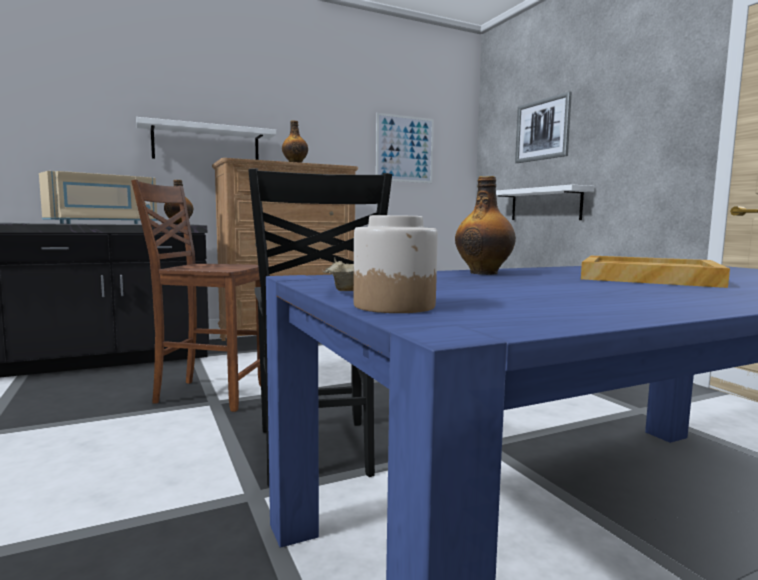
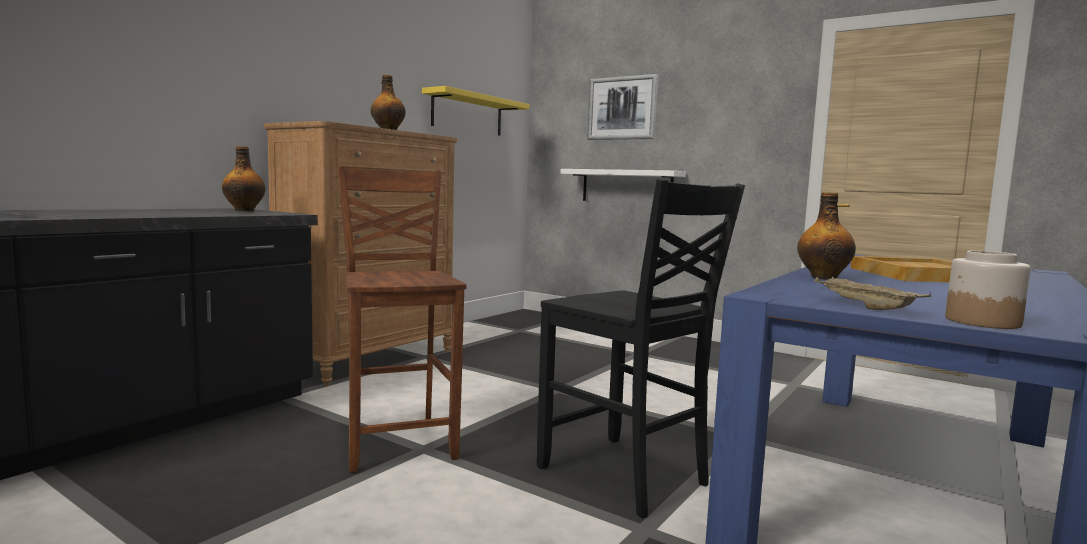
camera: 30 degrees left, 0 degrees up
beige microwave [39,171,158,224] -> none
brown chair [131,180,261,412] -> brown chair turned 90 degrees clockwise [337,166,467,473]
white shelf [136,117,276,160] -> none
picture [376,113,434,183] -> yellow shelf [422,86,529,135]

